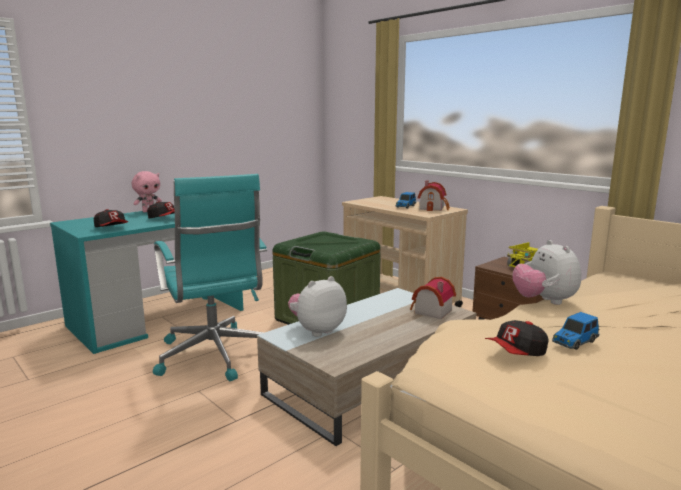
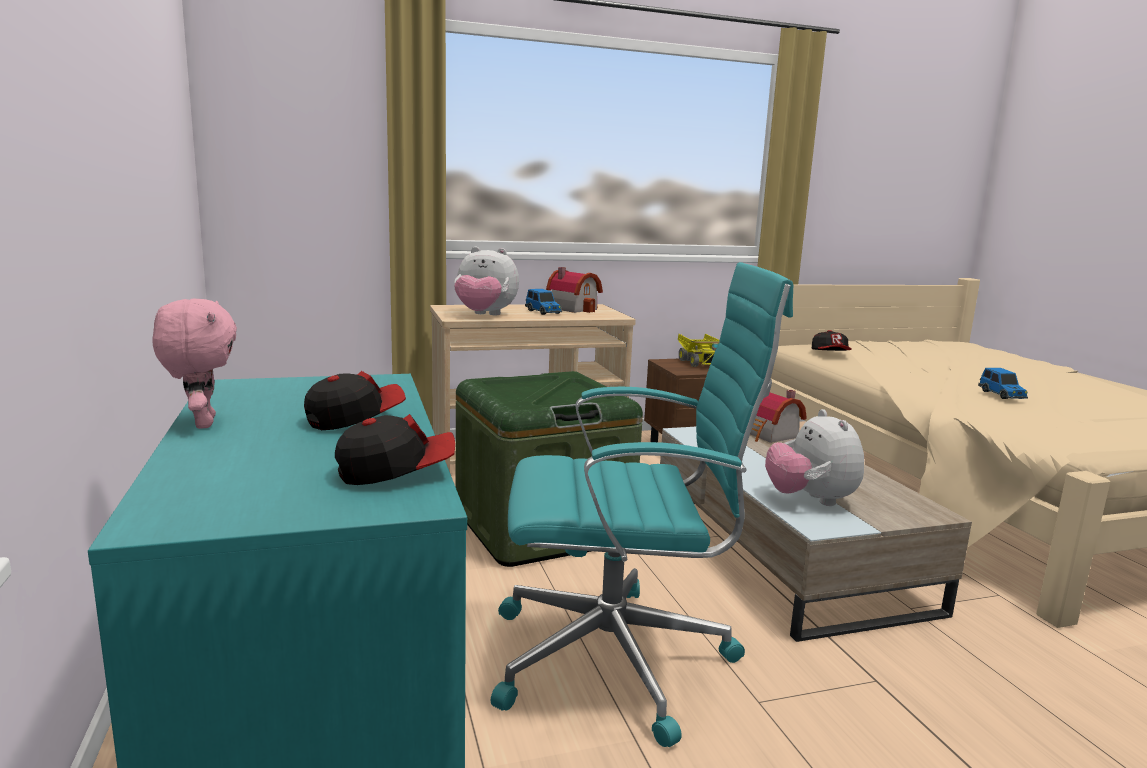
camera: 65 degrees left, 0 degrees up
cap [485,320,549,356] -> cap moved to [812,330,852,351]
plush toy [513,240,581,305] -> plush toy moved to [454,247,519,315]

